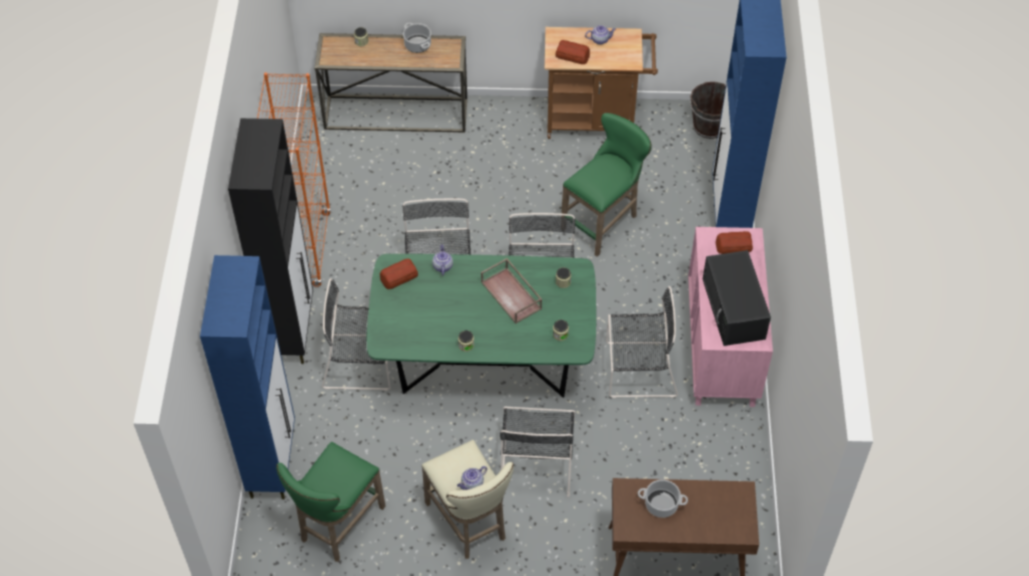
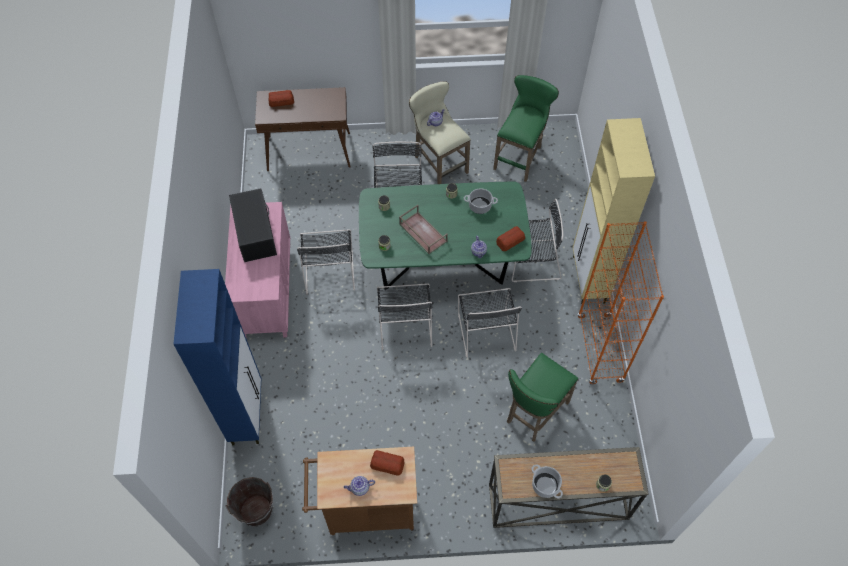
camera: 175 degrees right, 5 degrees up
blue cabinet [200,255,295,499] -> none
black cabinet [228,118,313,364] -> beige cabinet [573,118,655,304]
green stool [560,113,652,257] -> green stool moved to [507,353,578,442]
black chair [606,286,678,398] -> black chair turned 90 degrees counterclockwise [297,229,355,295]
cooking pot [638,479,688,518] -> cooking pot moved to [464,188,498,214]
bread [716,231,753,254] -> bread moved to [269,90,294,107]

